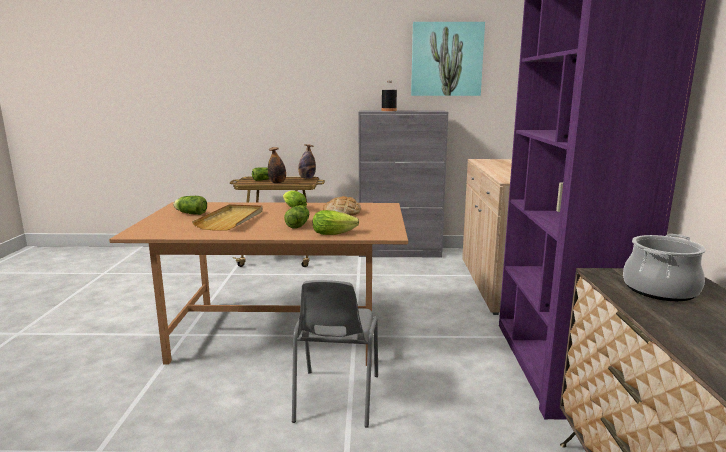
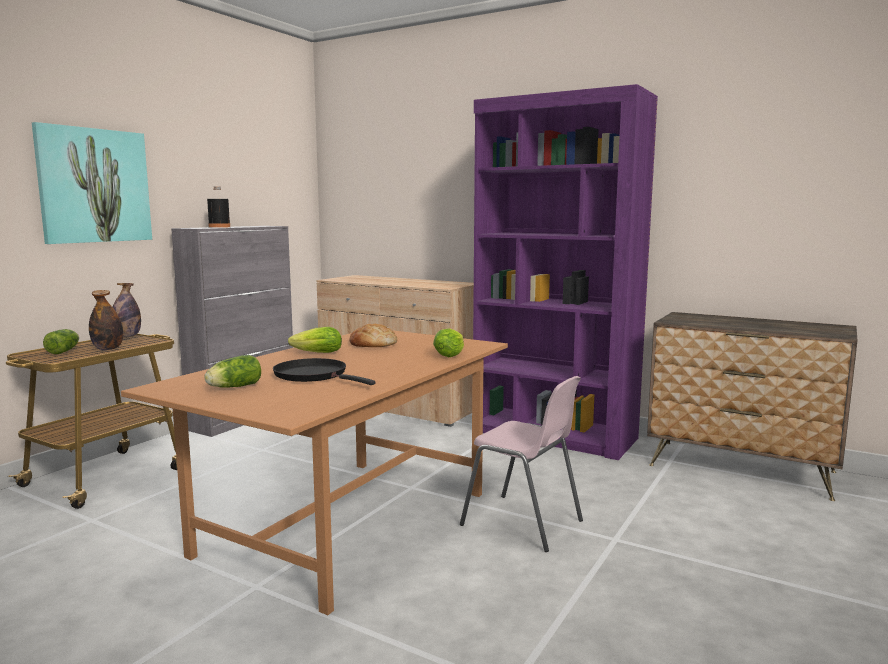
camera: 60 degrees left, 5 degrees down
beige tray [192,204,263,231] -> black frying pan [273,358,376,385]
lettuce [284,205,309,229] -> none
grey chair [292,280,378,428] -> pink chair [460,376,583,552]
picture [411,22,485,96] -> picture moved to [32,122,152,244]
cooking pot [623,234,706,301] -> none

